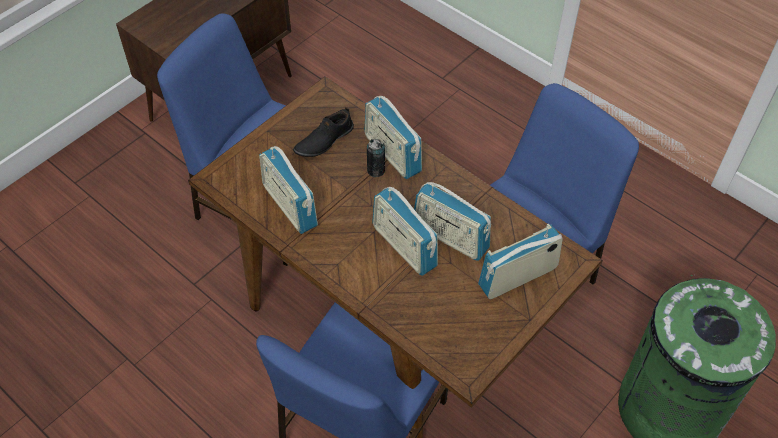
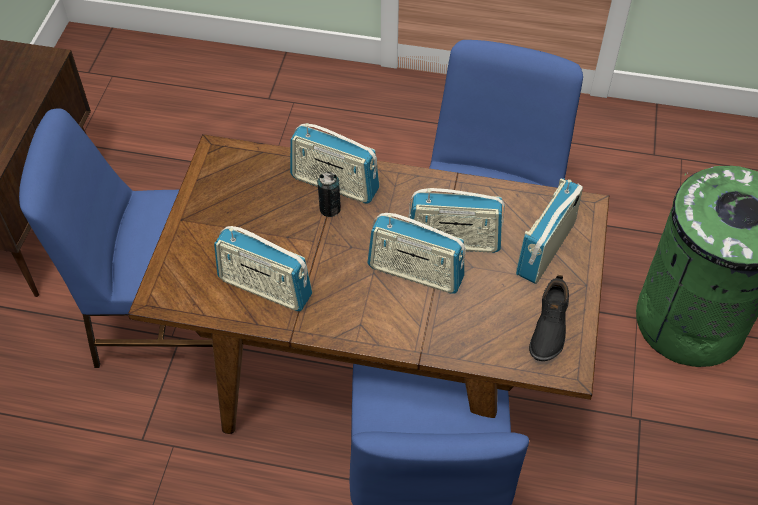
camera: 30 degrees left, 0 degrees up
black shoe [293,107,354,157] -> black shoe moved to [529,275,569,361]

